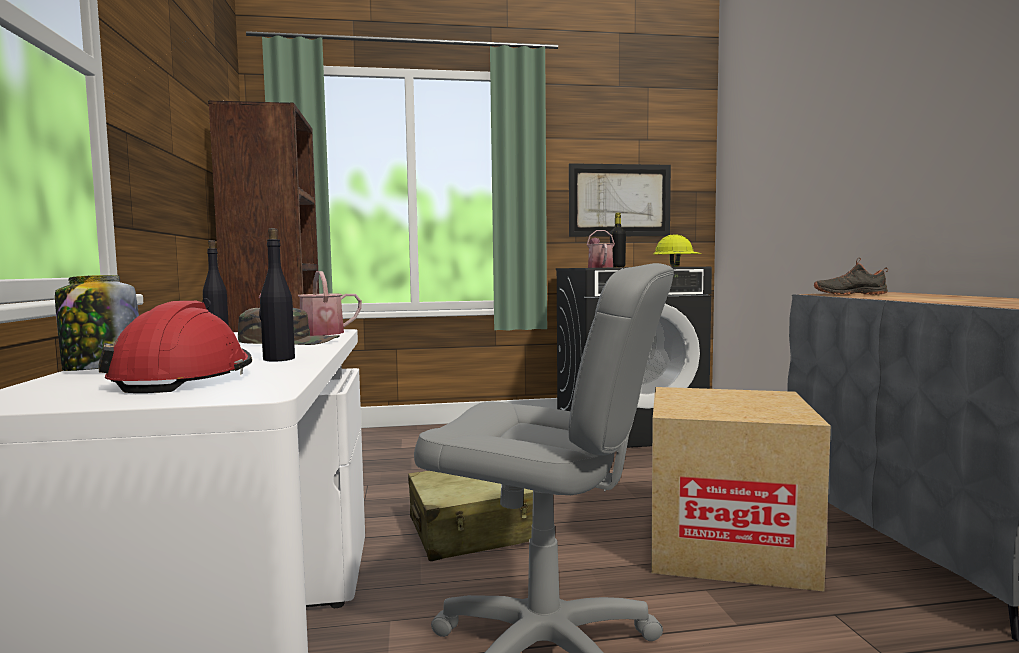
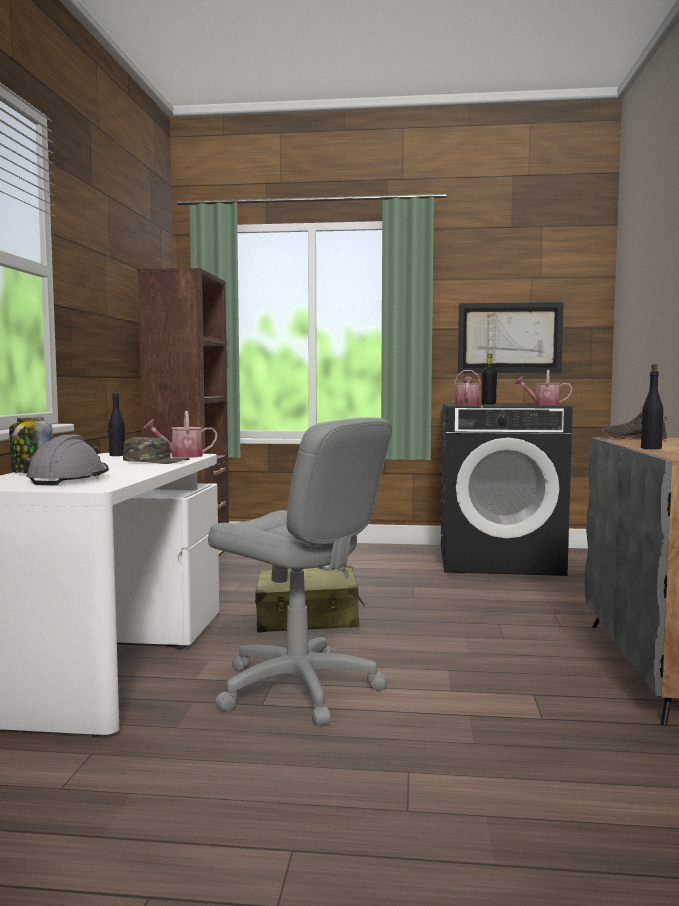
camera: 15 degrees right, 0 degrees up
red hard hat [98,301,252,393] -> grey hard hat [23,435,109,485]
black bottle [259,228,295,362] -> black bottle moved to [641,364,663,449]
cardboard box [651,387,831,592] -> none
yellow hard hat [653,234,702,267] -> watering can [514,370,572,406]

